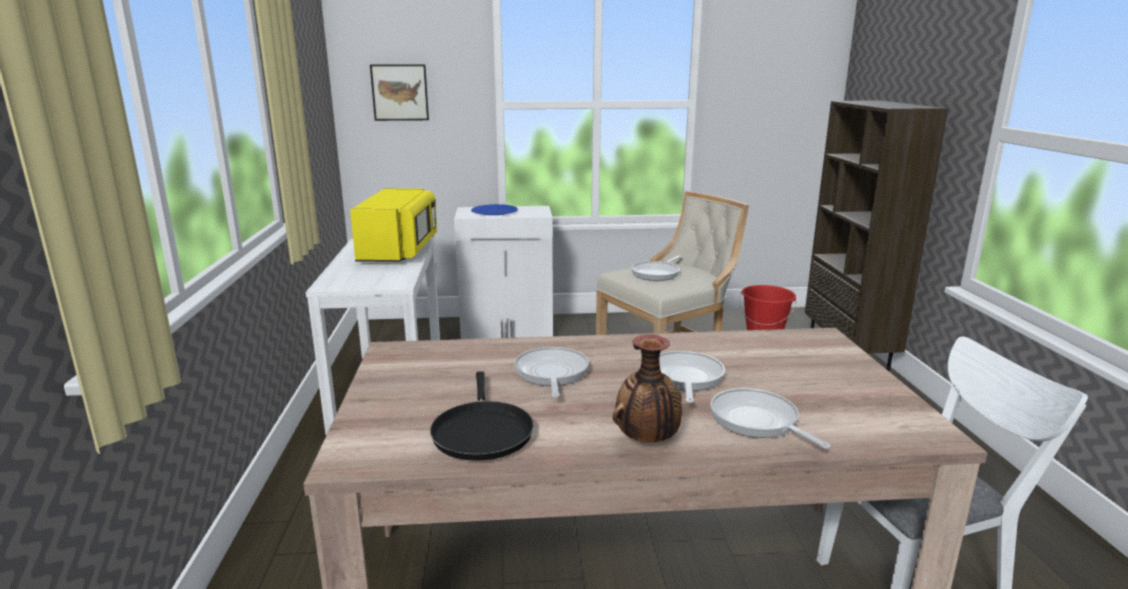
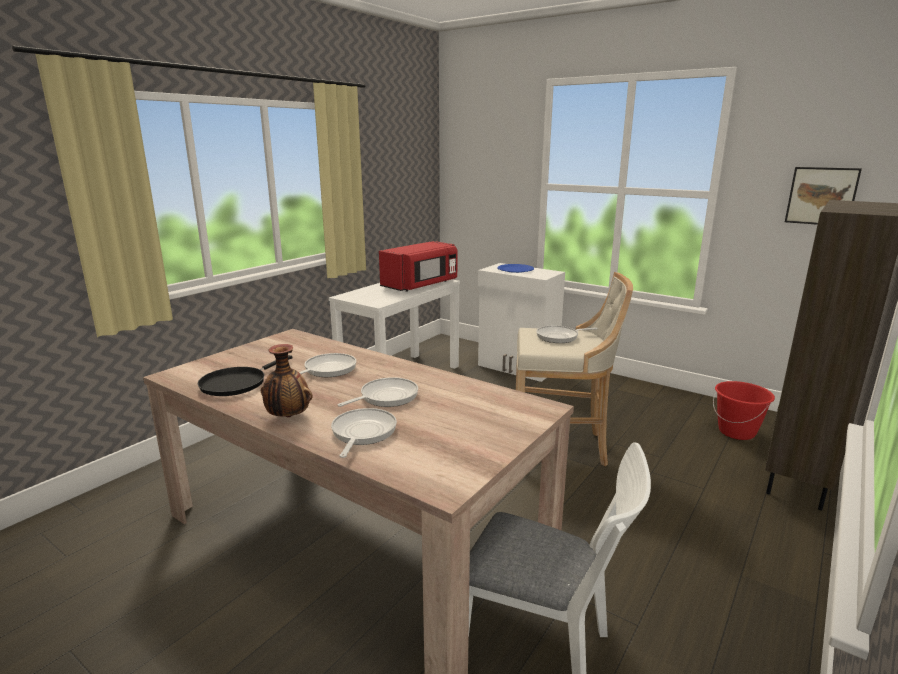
camera: 40 degrees right, 0 degrees up
yellow microwave [350,188,437,262] -> red microwave [379,241,457,292]
picture [370,64,429,121] -> picture moved to [785,167,862,225]

